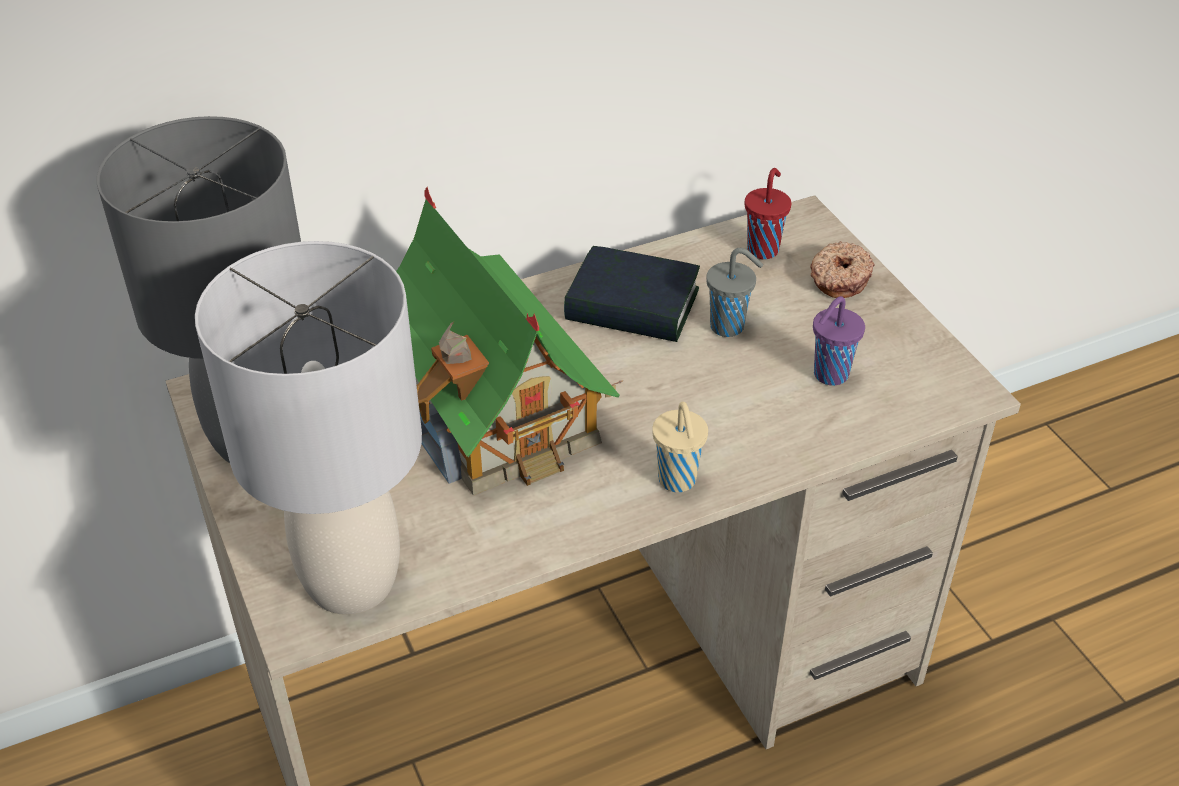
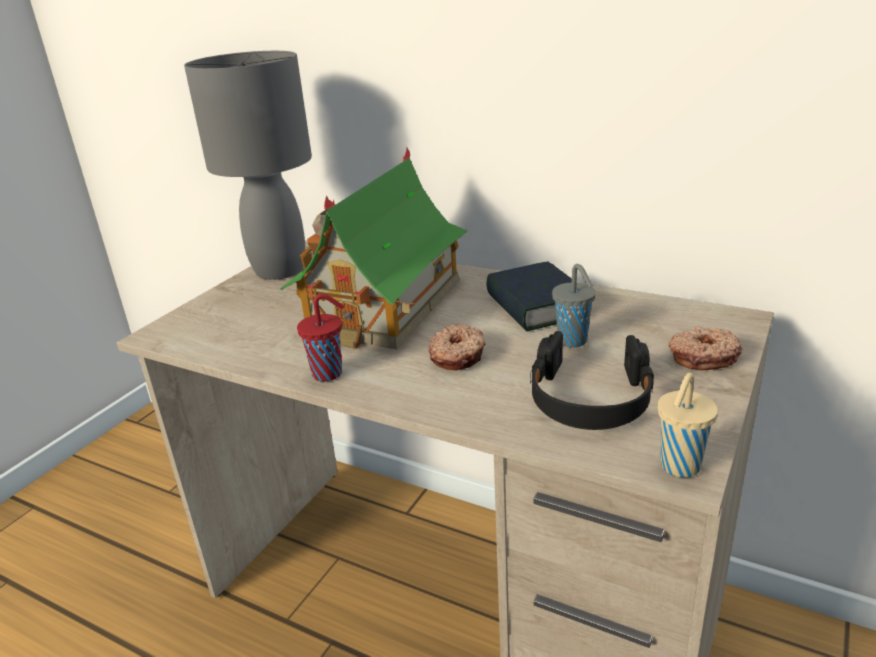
camera: 55 degrees right, 15 degrees down
grey table lamp [195,241,422,615] -> none
beige cup [652,402,708,492] -> beige cup moved to [658,373,718,478]
red cup [745,168,791,259] -> red cup moved to [297,294,344,382]
purple cup [813,296,865,386] -> black headphones [530,331,654,430]
none -> donut [428,324,485,371]

